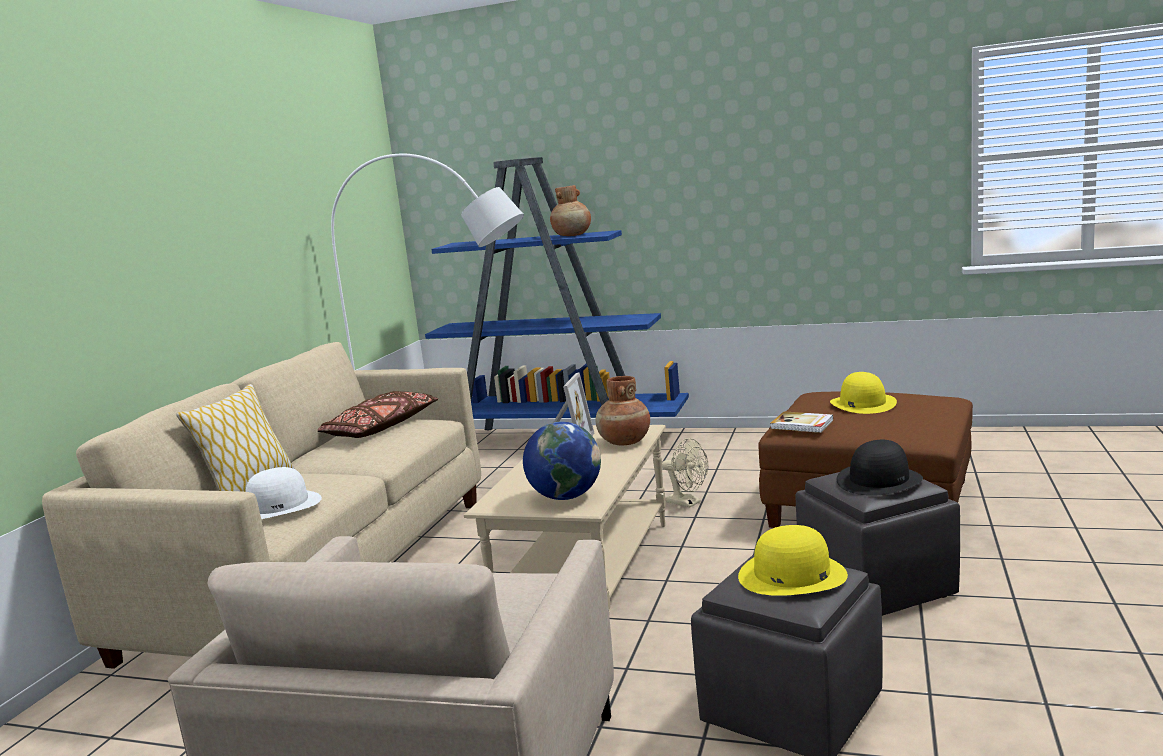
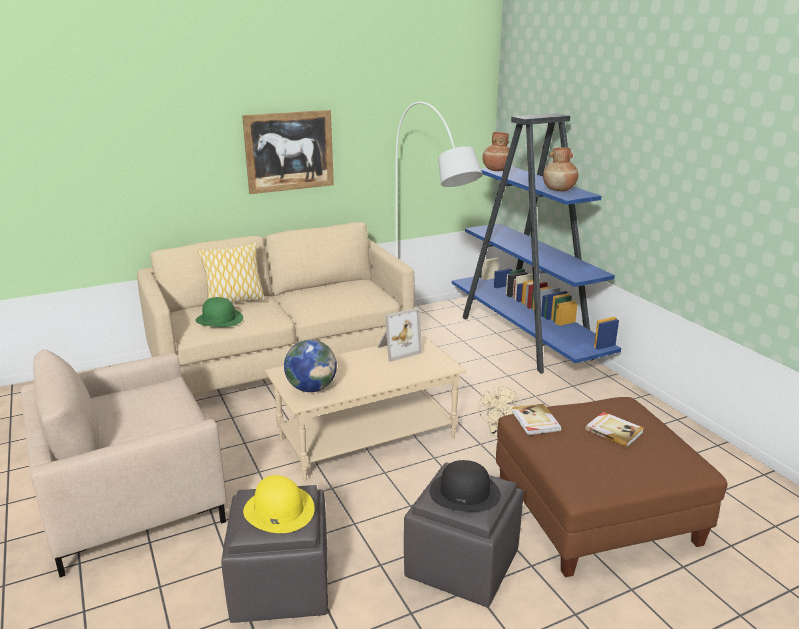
camera: 45 degrees right, 10 degrees up
white hat [246,467,322,519] -> green hat [195,297,243,327]
brown pillow [318,391,438,438] -> none
brown vase [595,376,650,445] -> brown vase moved to [482,132,510,171]
yellow hat [830,372,897,414] -> book [585,412,644,447]
none -> picture [242,110,334,194]

